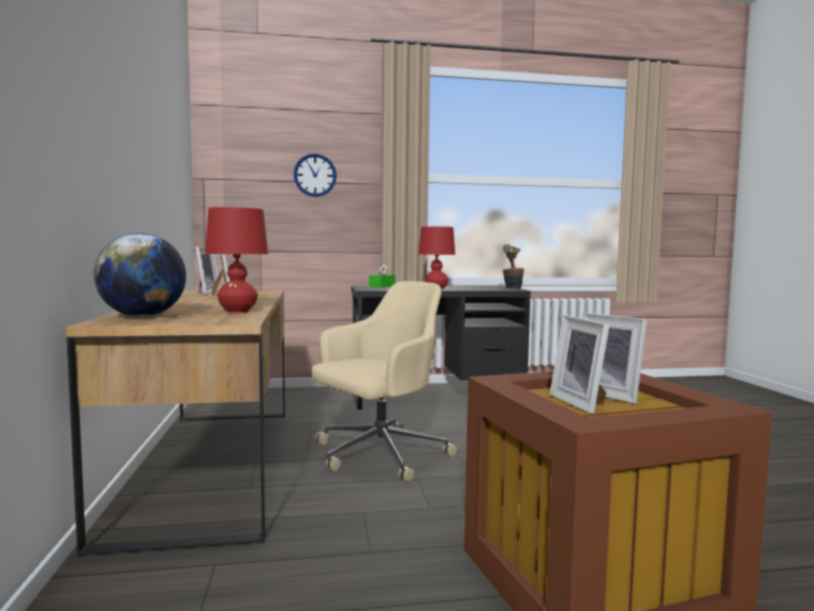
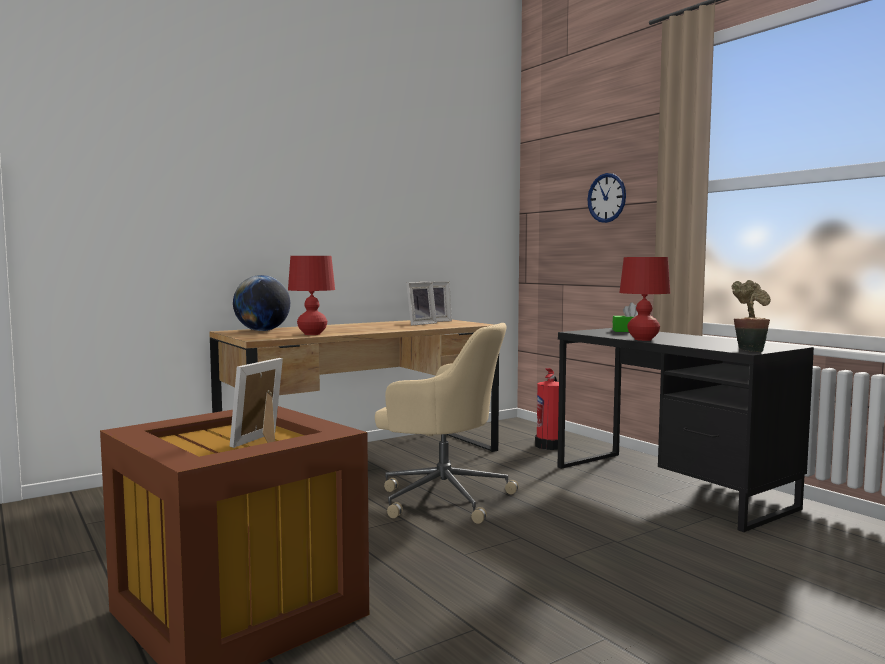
camera: 65 degrees right, 0 degrees up
picture frame [550,315,610,414] -> none
none -> fire extinguisher [535,368,559,450]

